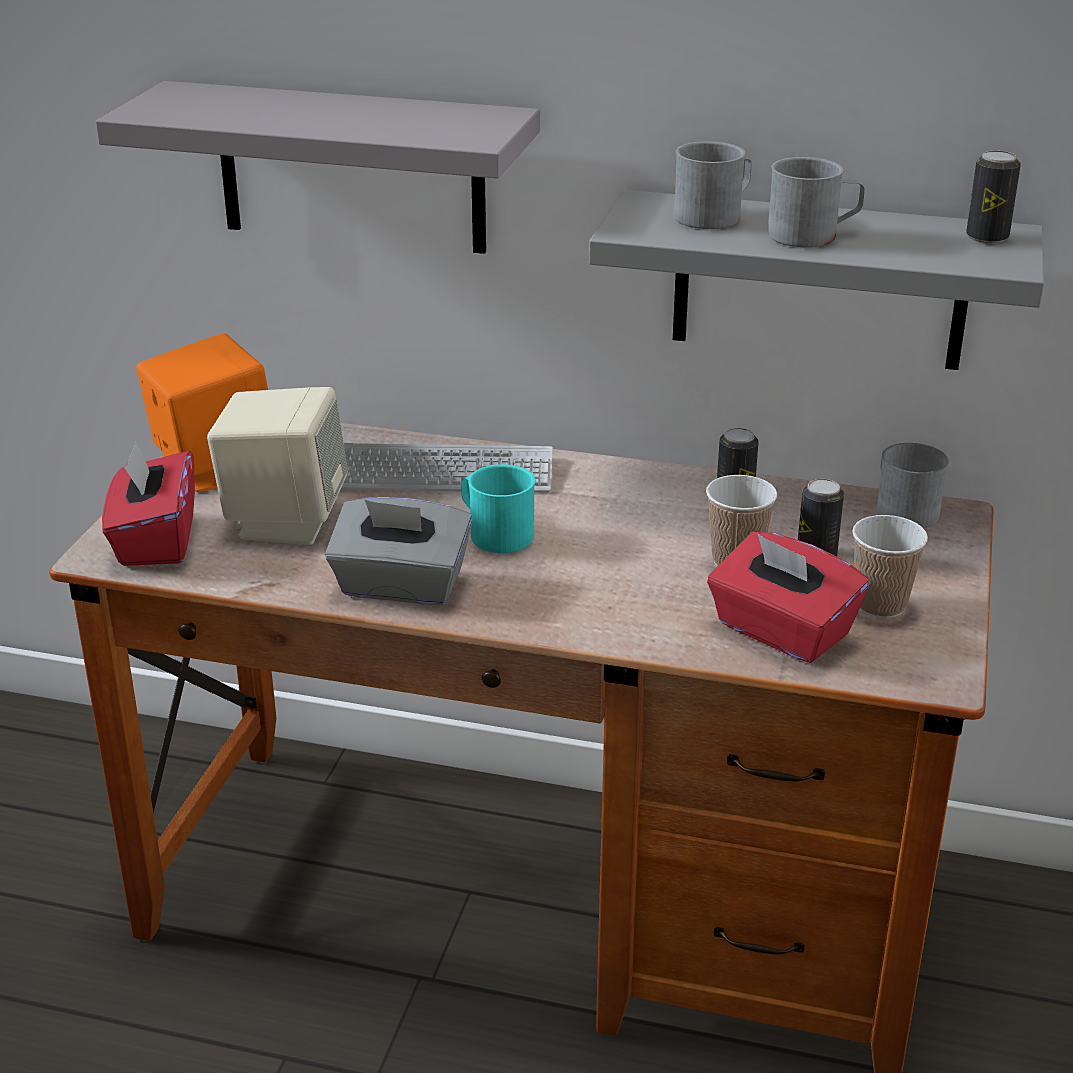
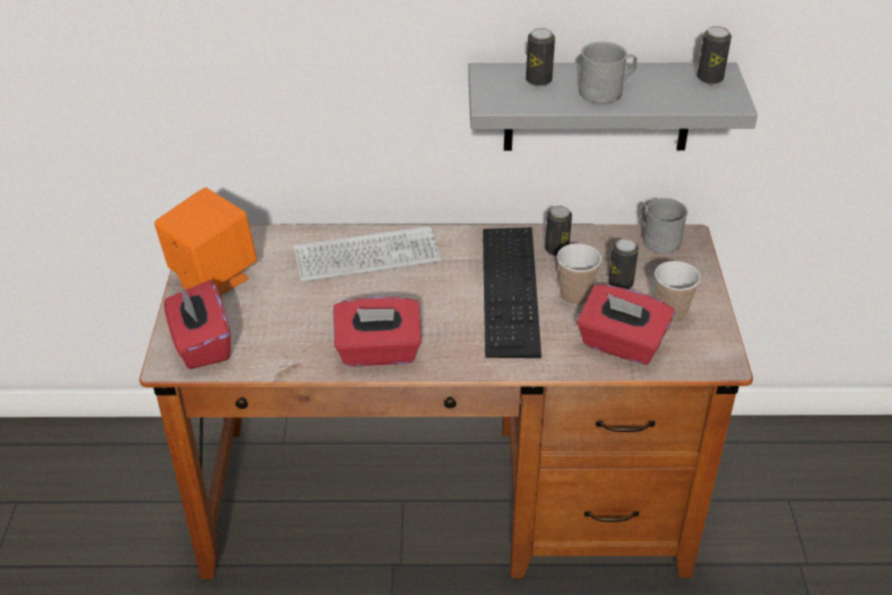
camera: 15 degrees left, 10 degrees up
grey shelf [96,81,540,254] -> none
beige speaker [207,387,348,545] -> none
grey tissue box [325,497,472,605] -> red tissue box [333,297,421,366]
turquoise mug [461,464,535,553] -> none
grey mug [674,141,751,229] -> can [526,28,555,86]
none -> keyboard [483,227,541,358]

